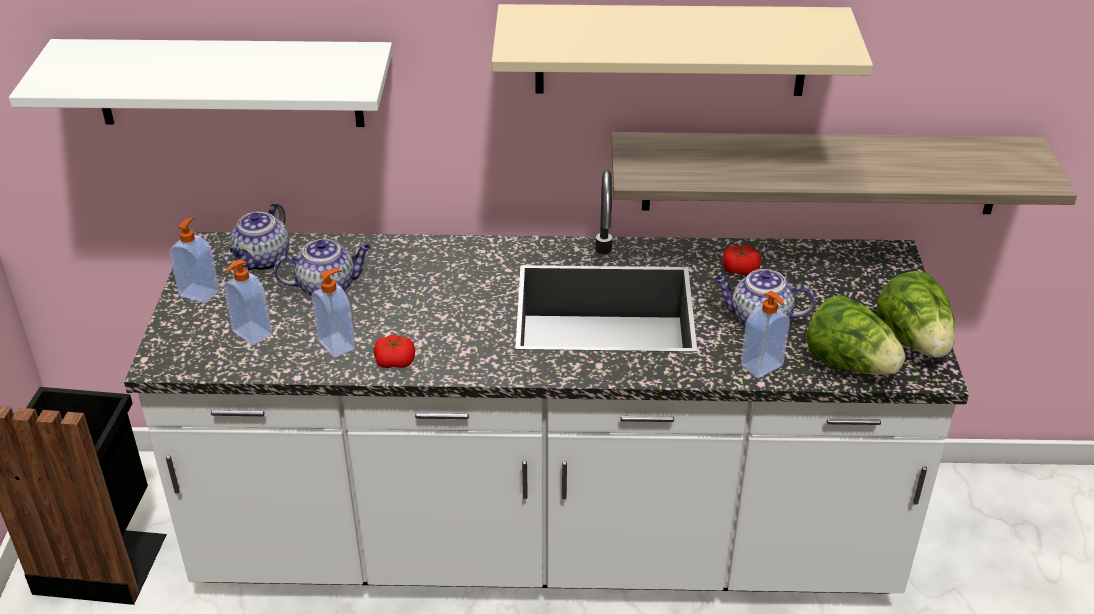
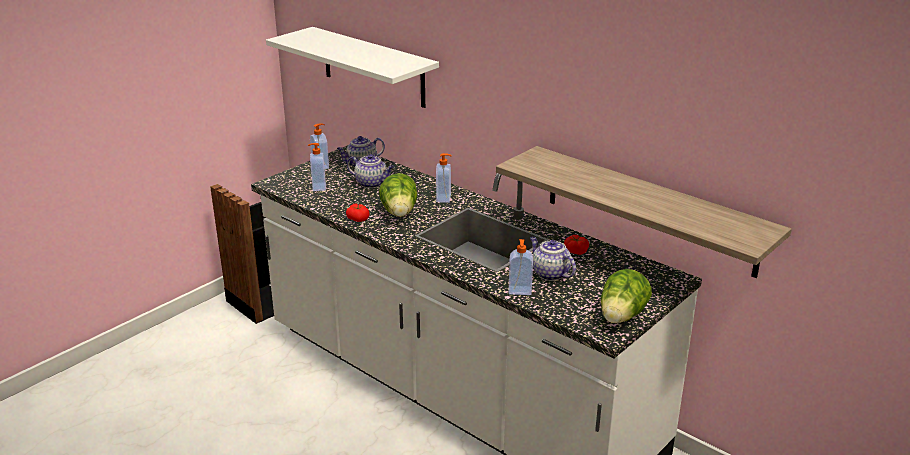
camera: 40 degrees right, 10 degrees down
soap dispenser [312,269,355,358] -> soap dispenser moved to [436,153,452,203]
beige shelf [492,4,873,96] -> none
lettuce [806,294,906,375] -> lettuce moved to [379,173,417,217]

